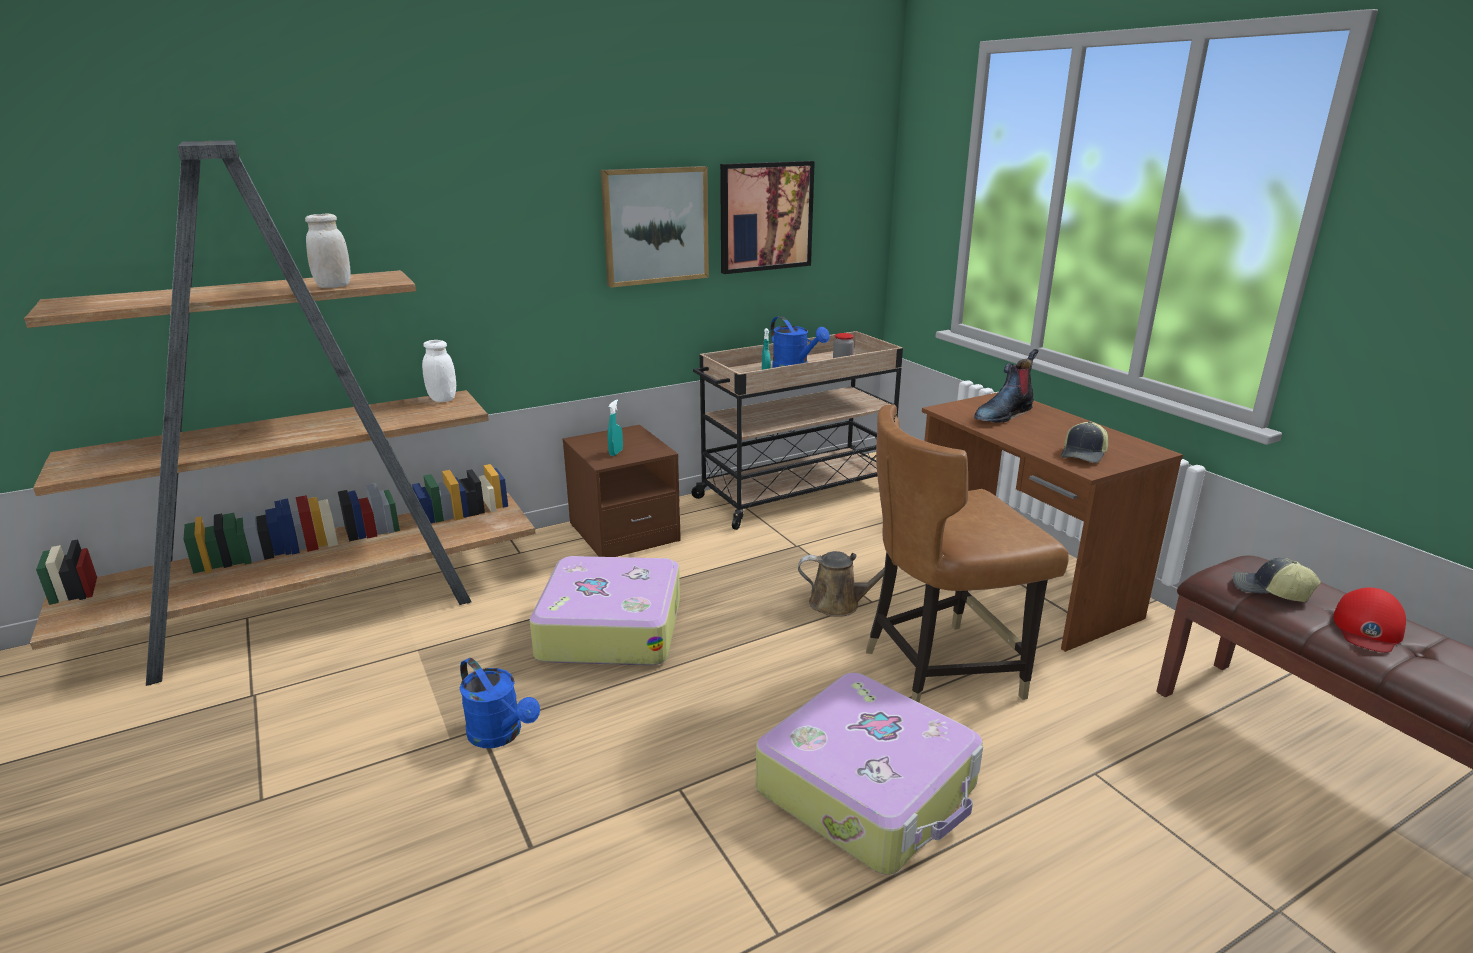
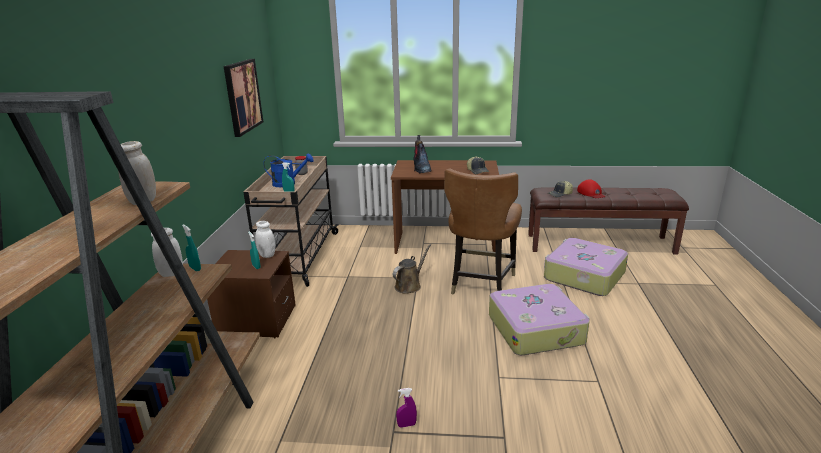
camera: 55 degrees left, 0 degrees up
blue watering can [460,658,540,748] -> purple spray bottle [396,388,417,428]
suitcase [530,556,680,666] -> suitcase moved to [544,238,628,296]
picture [601,166,709,288] -> none
none -> turquoise spray bottle [182,225,201,271]
none -> white jar [255,221,275,258]

